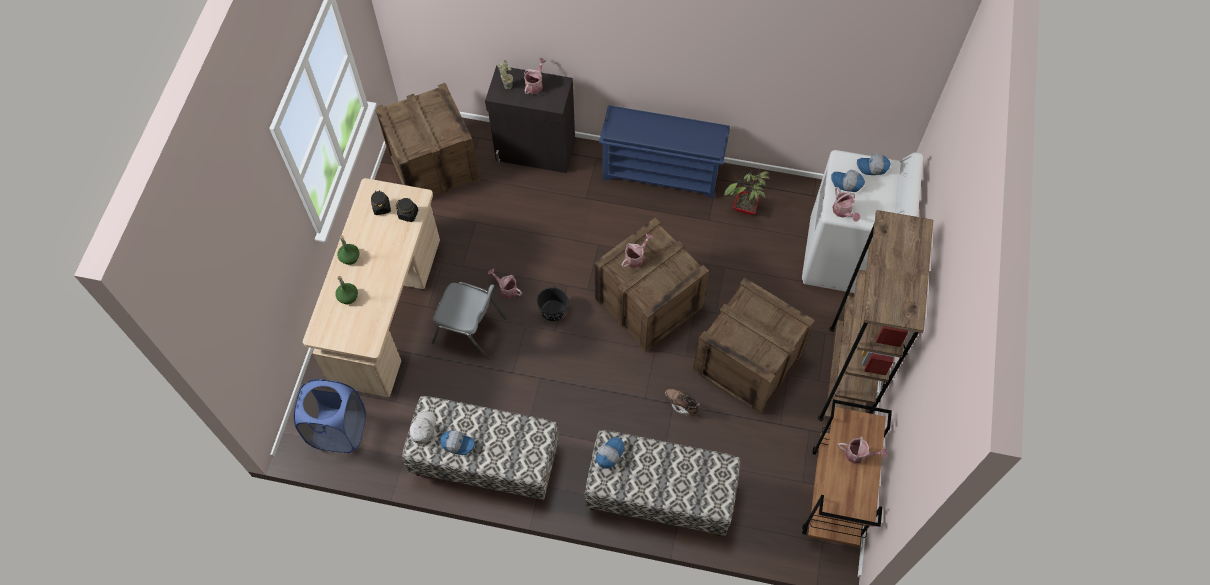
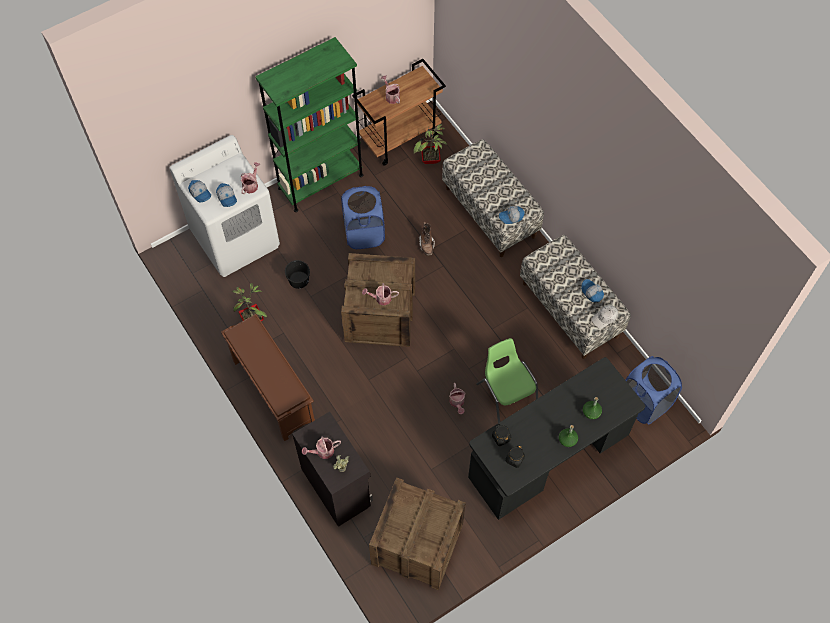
camera: 135 degrees left, 0 degrees up
beige desk [303,178,440,397] -> black desk [468,357,646,520]
grey chair [432,281,506,360] -> green chair [476,338,538,423]
black bucket [536,286,568,321] -> black bucket moved to [285,260,310,289]
blue shoe rack [599,105,730,198] -> brown shoe rack [221,314,315,441]
crate [693,277,815,414] -> blue laundry basket [341,186,385,249]
brown bookcase [818,210,933,421] -> green bookcase [255,37,363,212]
none -> potted plant [413,124,447,164]

